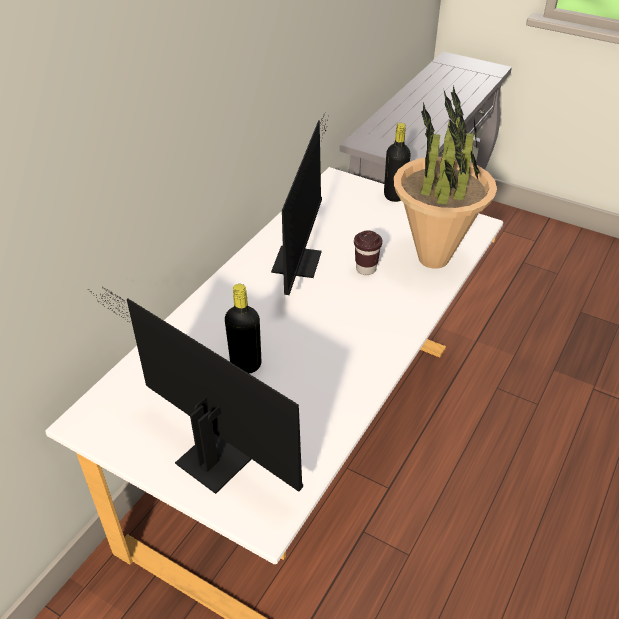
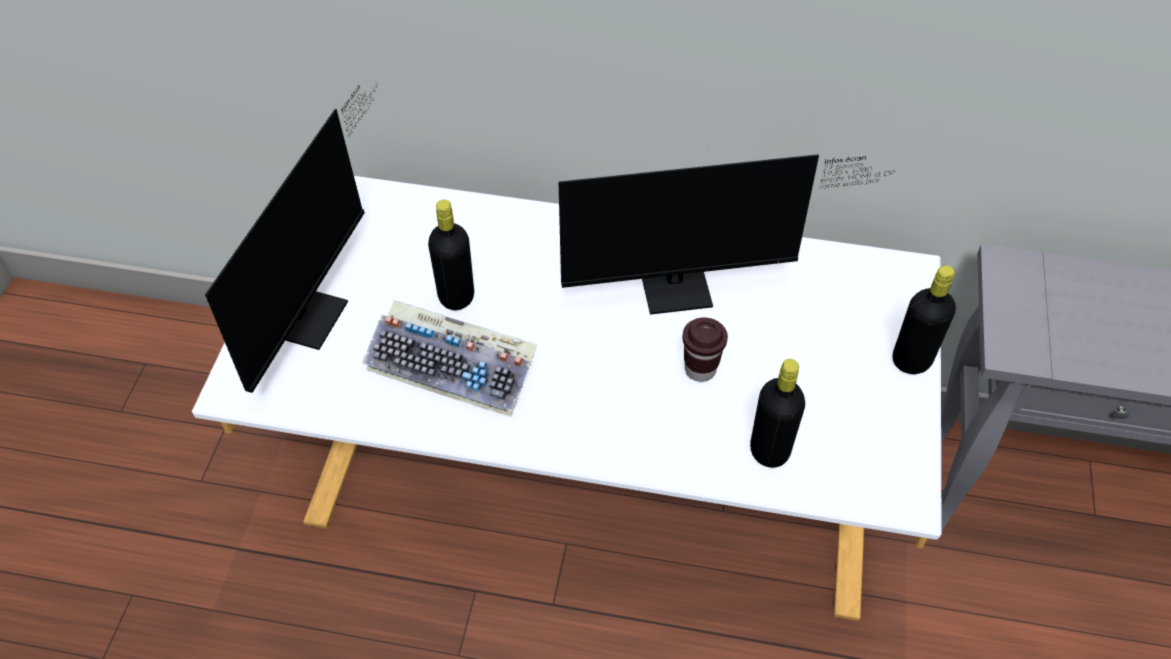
camera: 70 degrees right, 10 degrees up
potted plant [394,85,497,269] -> black bottle [750,359,805,468]
none -> keyboard [362,300,537,417]

